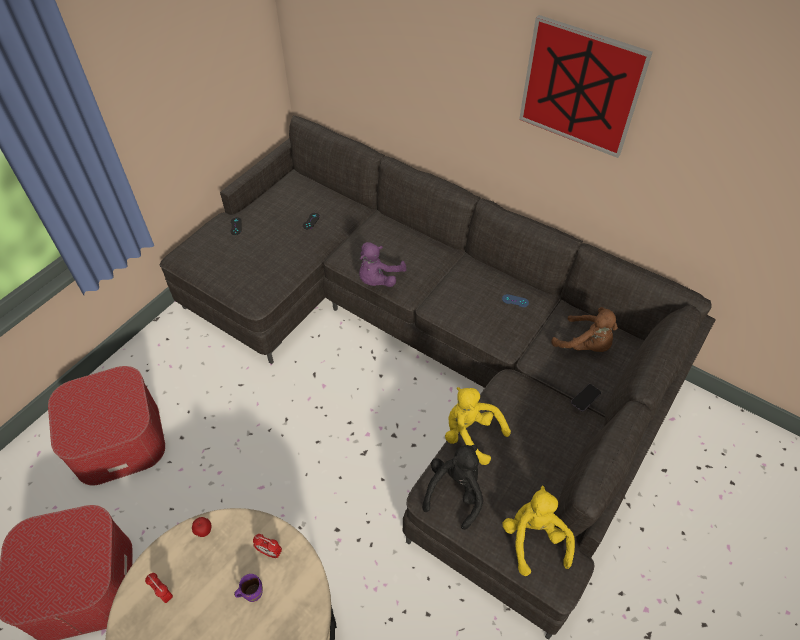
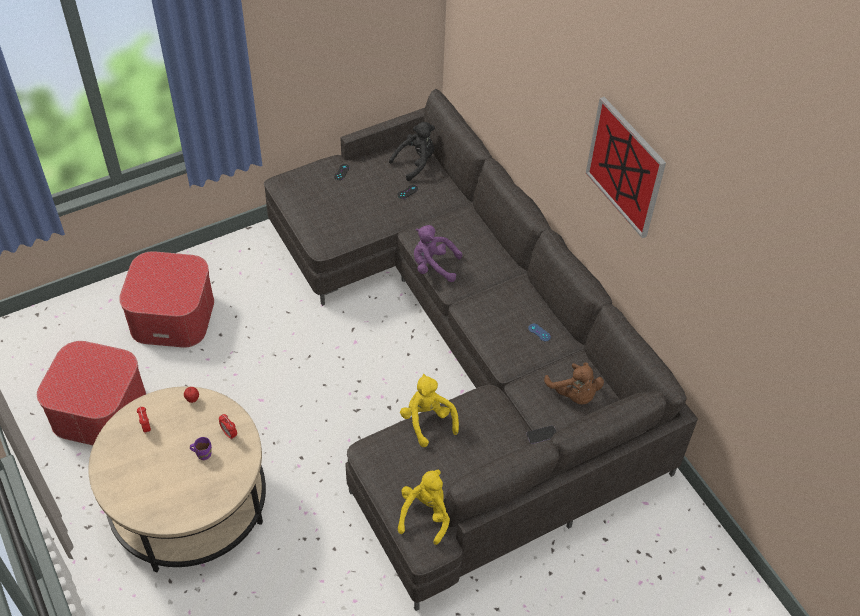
camera: 25 degrees right, 0 degrees up
purple plush toy [359,242,406,287] -> purple plush toy turned 45 degrees clockwise [414,225,462,282]
black plush toy [422,444,484,530] -> black plush toy moved to [389,122,435,181]

